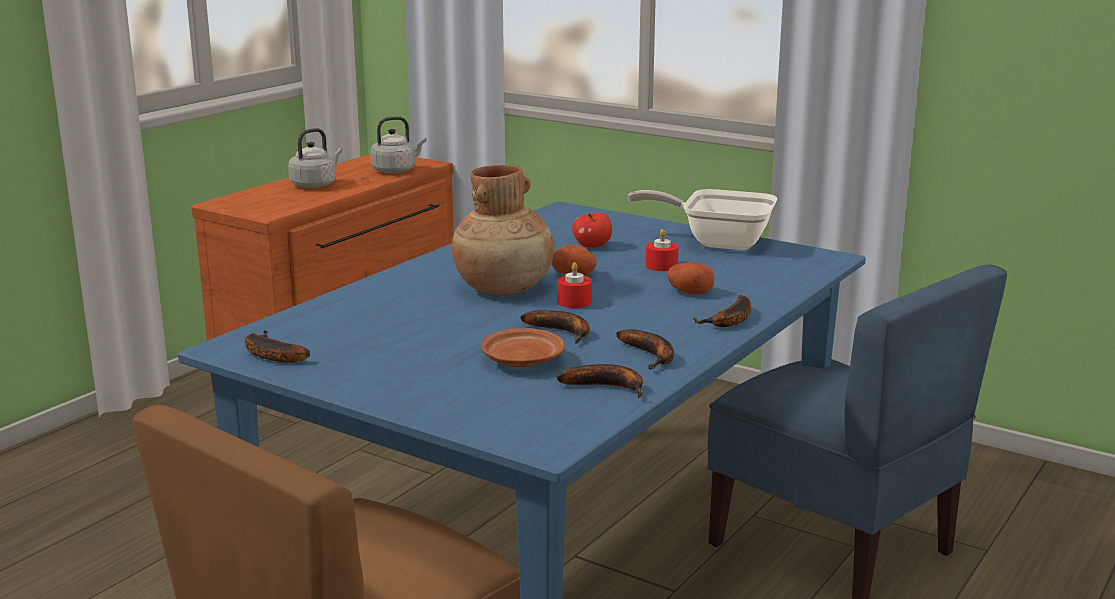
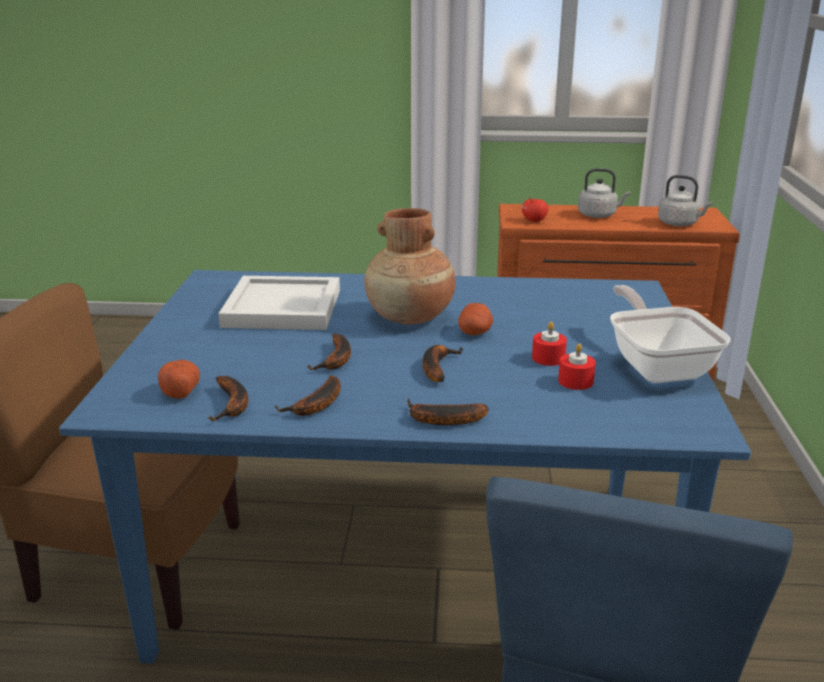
camera: 60 degrees right, 5 degrees up
banana [245,330,310,363] -> banana moved to [422,345,463,382]
brown plate [481,328,565,367] -> none
red candle [557,262,592,308] -> red candle moved to [558,343,596,390]
apple [572,213,612,248] -> apple moved to [522,198,548,222]
potato [667,262,714,294] -> potato moved to [158,360,200,399]
none -> white tray [218,276,340,330]

